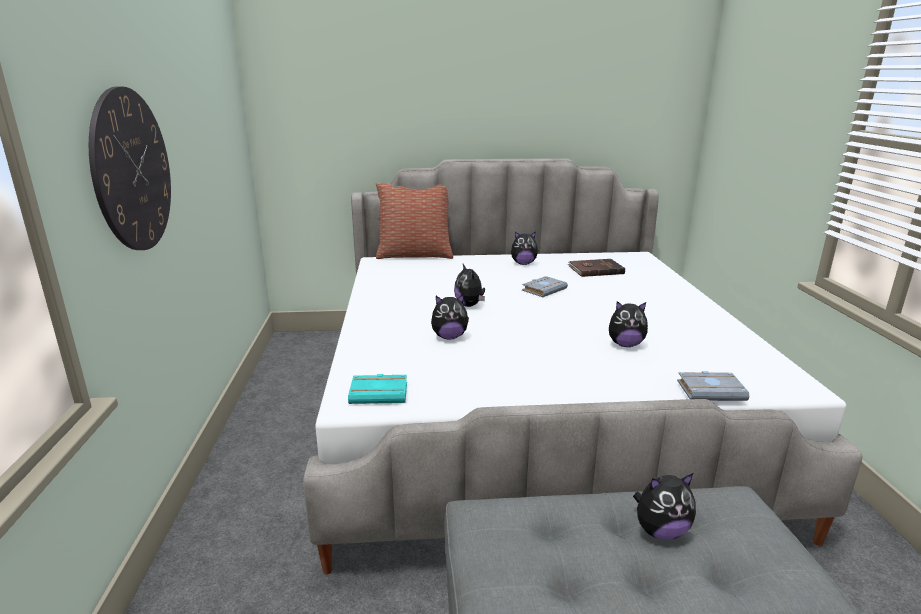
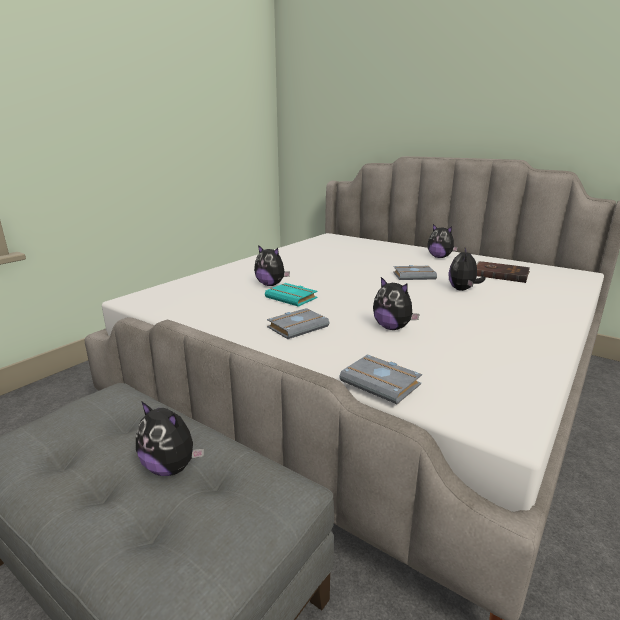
camera: 40 degrees right, 0 degrees up
wall clock [89,86,171,250] -> none
turquoise book [348,374,407,404] -> turquoise book moved to [265,283,318,307]
pillow [376,183,453,259] -> none
plush toy [454,264,485,307] -> plush toy moved to [448,248,485,291]
none -> grey book [267,308,329,339]

